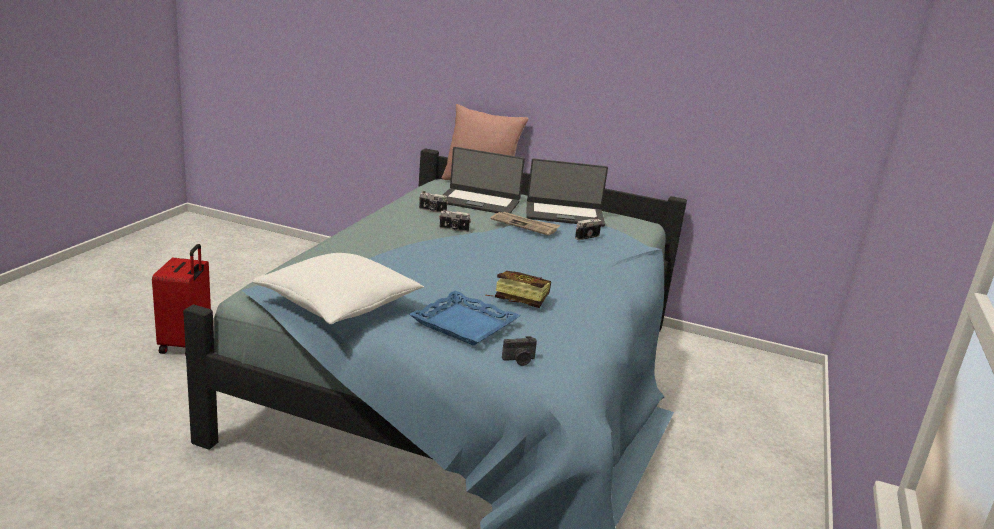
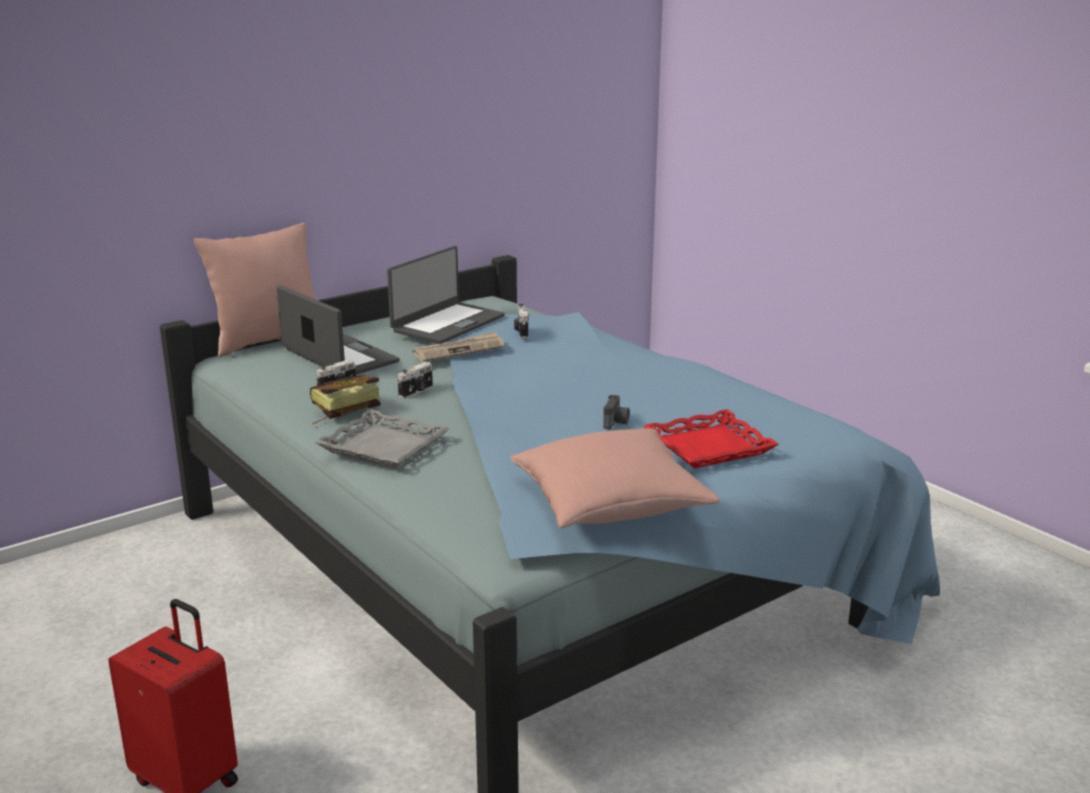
camera: 55 degrees left, 0 degrees up
white pillow [252,253,424,324] -> pink pillow [510,429,720,528]
blue tray [409,291,520,346] -> red tray [644,409,779,468]
laptop [443,147,525,214] -> laptop turned 90 degrees counterclockwise [277,285,400,375]
book [485,271,551,308] -> book moved to [310,375,380,425]
camera [502,336,537,366] -> camera moved to [603,395,630,429]
none -> grey tray [315,409,450,469]

